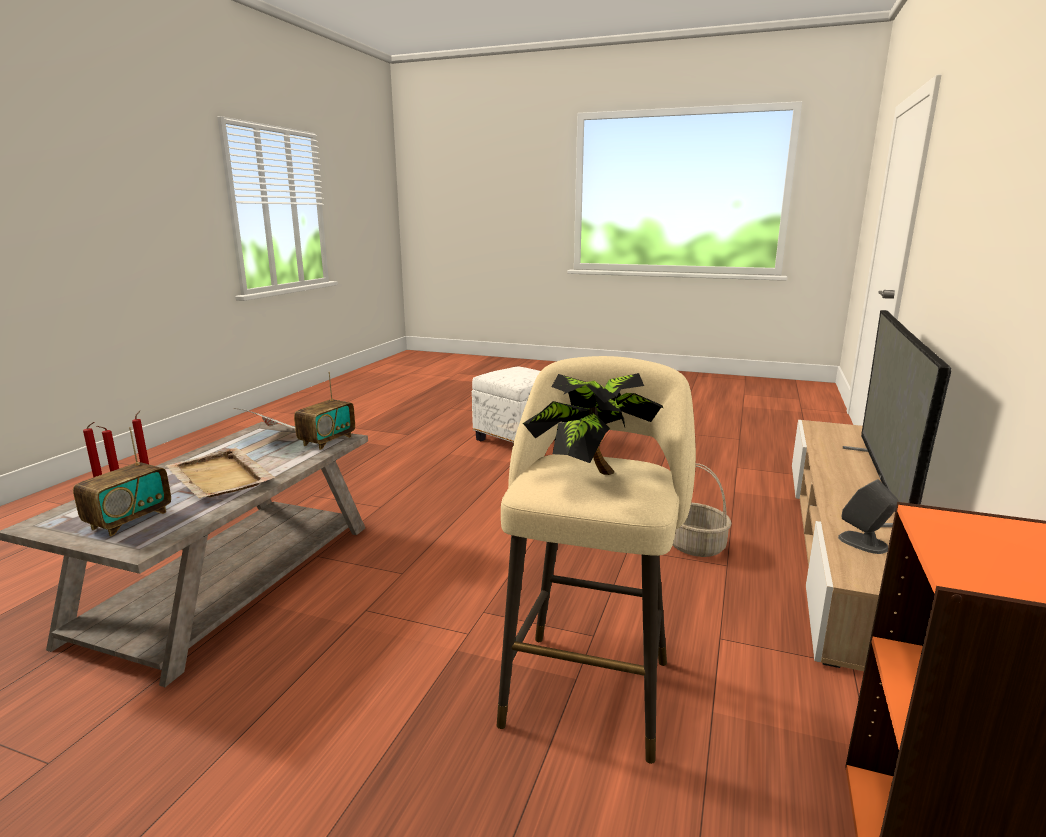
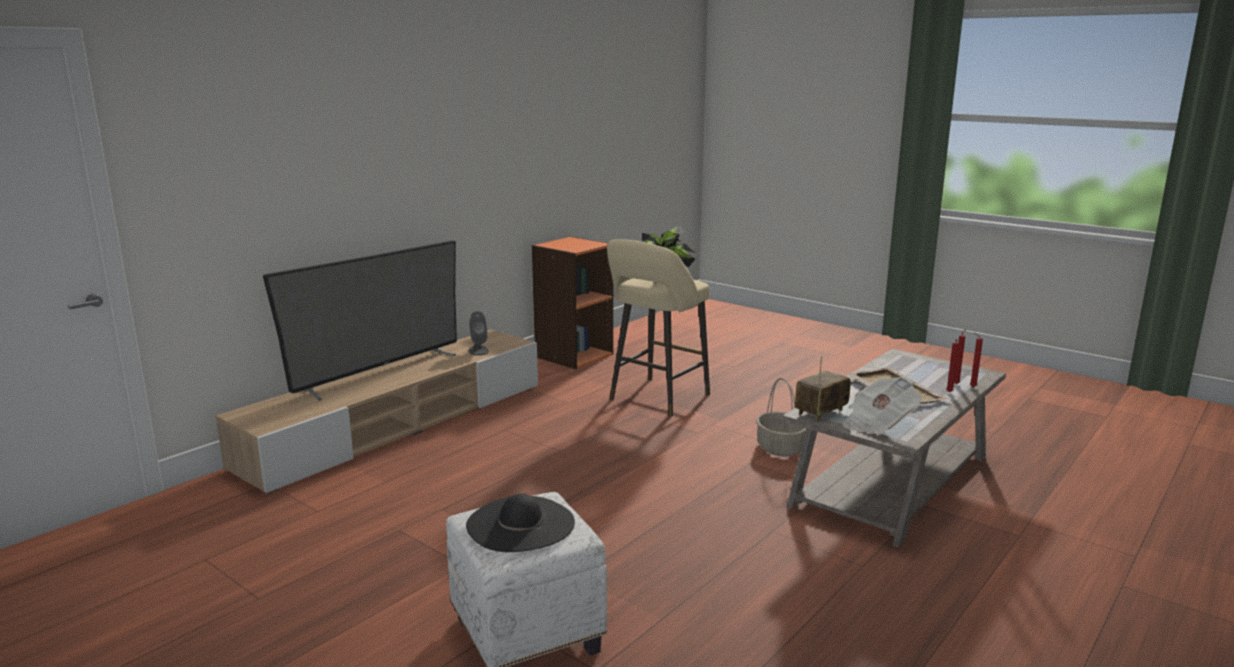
camera: 160 degrees left, 0 degrees up
radio [73,427,171,536] -> none
basket [673,463,731,557] -> basket moved to [756,378,806,457]
none -> black hat [466,493,575,552]

